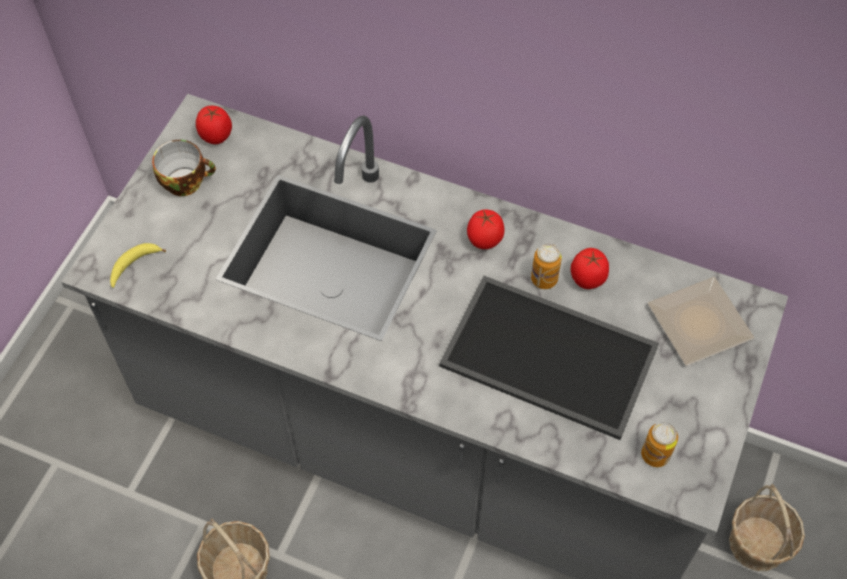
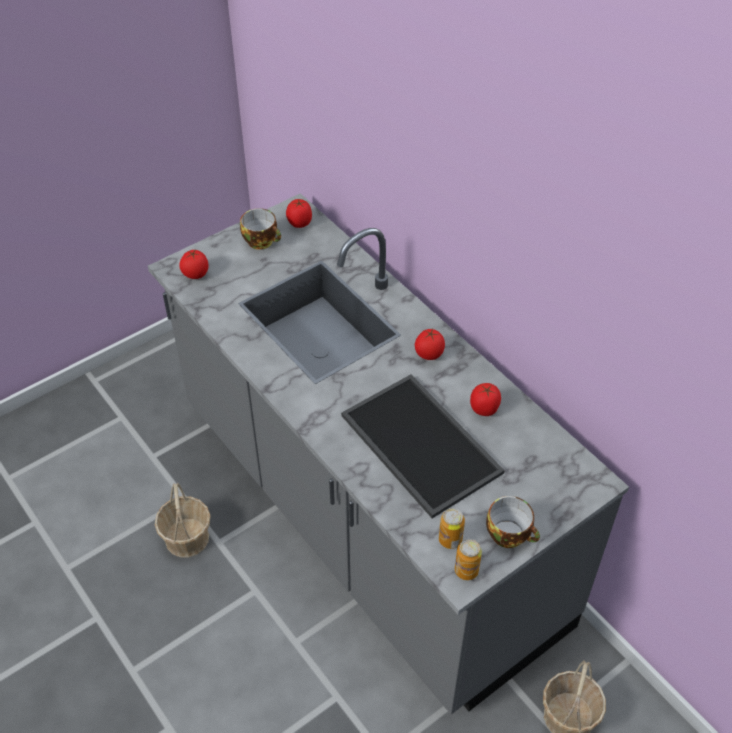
camera: 30 degrees right, 10 degrees down
banana [110,243,166,288] -> tomato [179,250,209,279]
can [531,243,562,289] -> can moved to [455,539,482,580]
plate [648,277,754,366] -> none
none -> cup [486,496,540,548]

